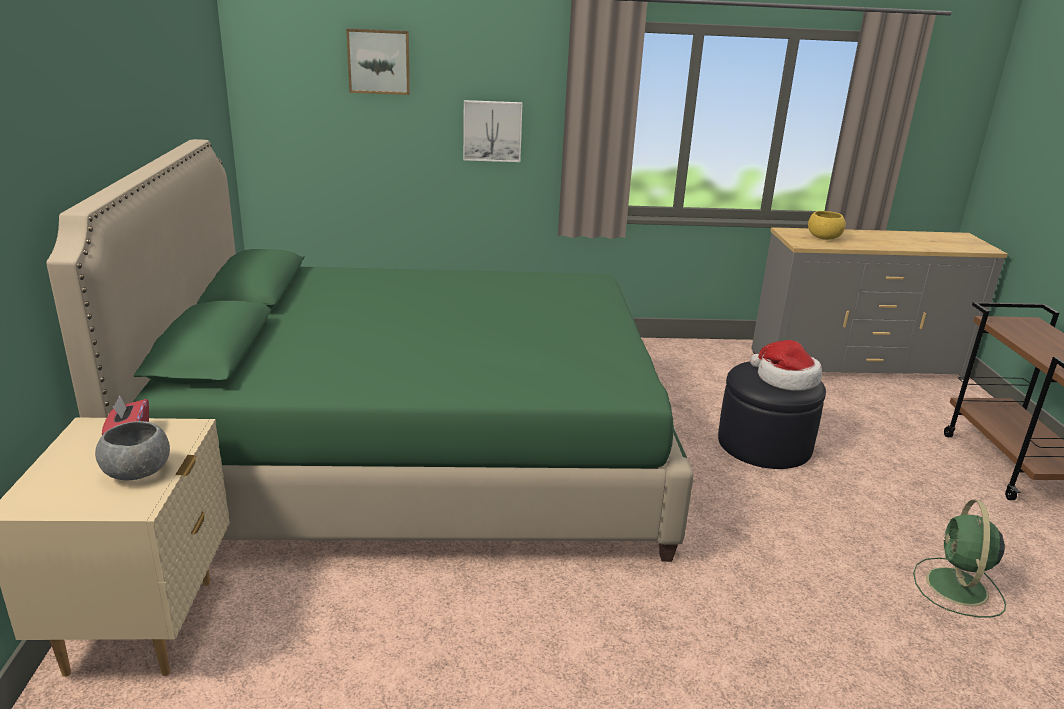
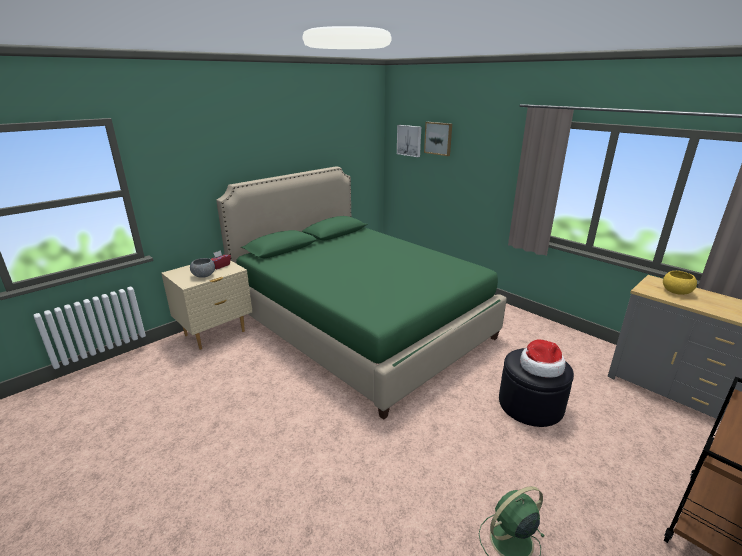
camera: 50 degrees right, 0 degrees up
picture [463,100,523,162] -> picture moved to [397,125,421,157]

